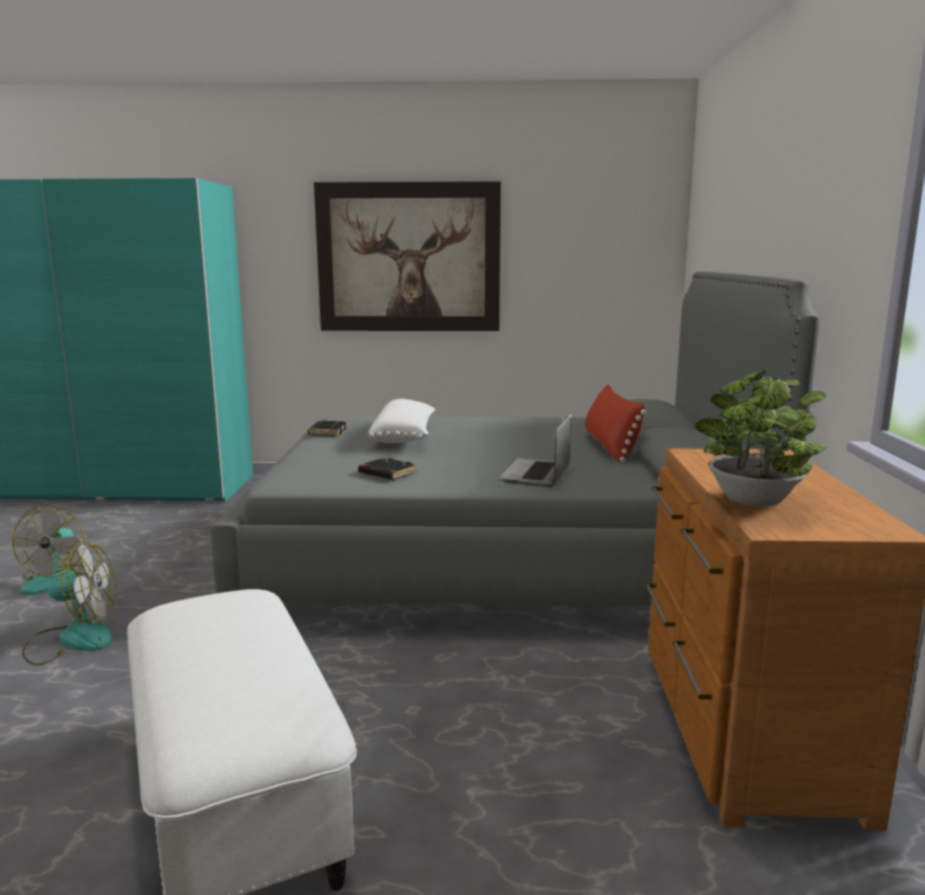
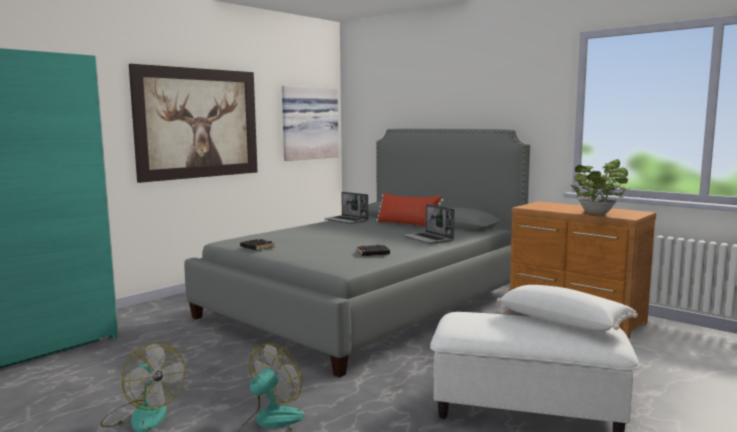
camera: 50 degrees left, 5 degrees down
white pillow [368,399,436,443] -> white pillow moved to [497,285,638,332]
none -> picture [282,86,339,161]
none -> laptop [324,192,368,224]

